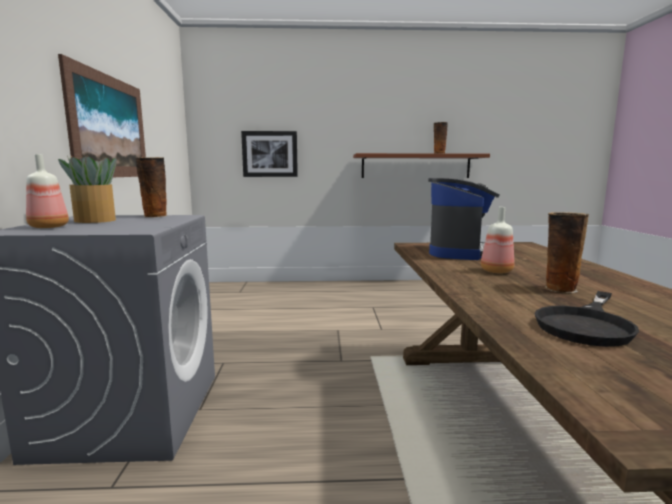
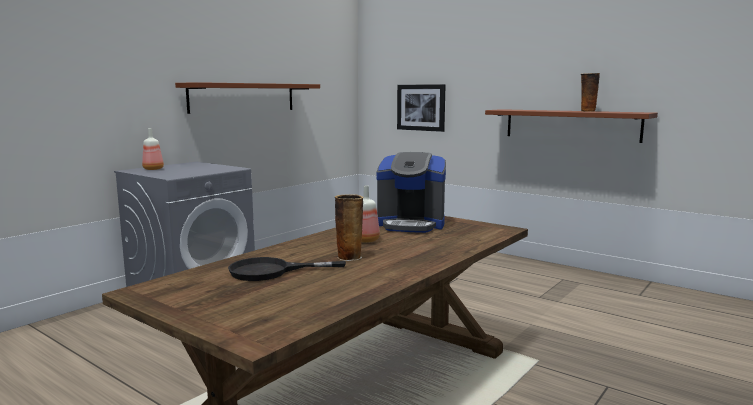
camera: 40 degrees right, 0 degrees up
picture [58,54,146,177] -> brown shelf [175,82,320,114]
potted plant [58,156,116,223] -> none
vase [135,157,168,217] -> none
coffee machine [428,178,500,260] -> coffee machine turned 45 degrees clockwise [377,152,446,233]

